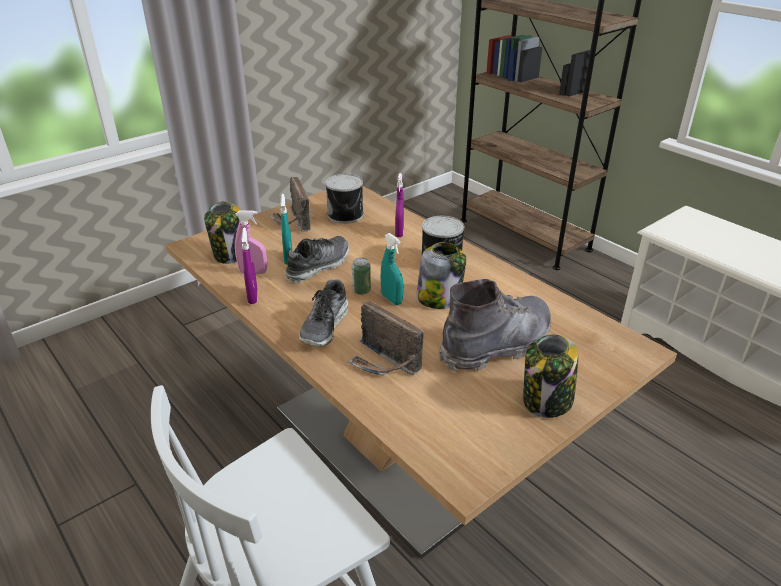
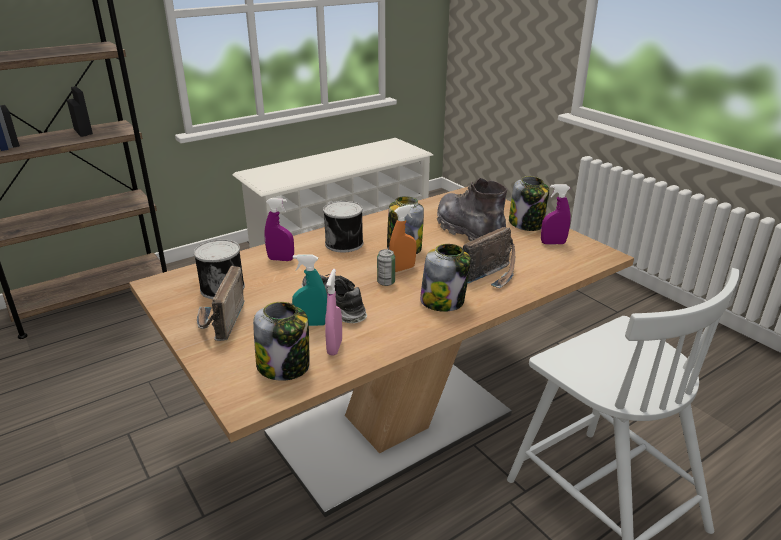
camera: 85 degrees left, 5 degrees down
purple spray bottle [242,228,258,304] -> purple spray bottle moved to [541,184,571,245]
radio [269,177,311,232] -> radio turned 105 degrees clockwise [197,266,245,341]
shoe [299,280,348,346] -> jar [420,244,471,312]
turquoise spray bottle [381,233,404,305] -> orange spray bottle [389,205,417,272]

